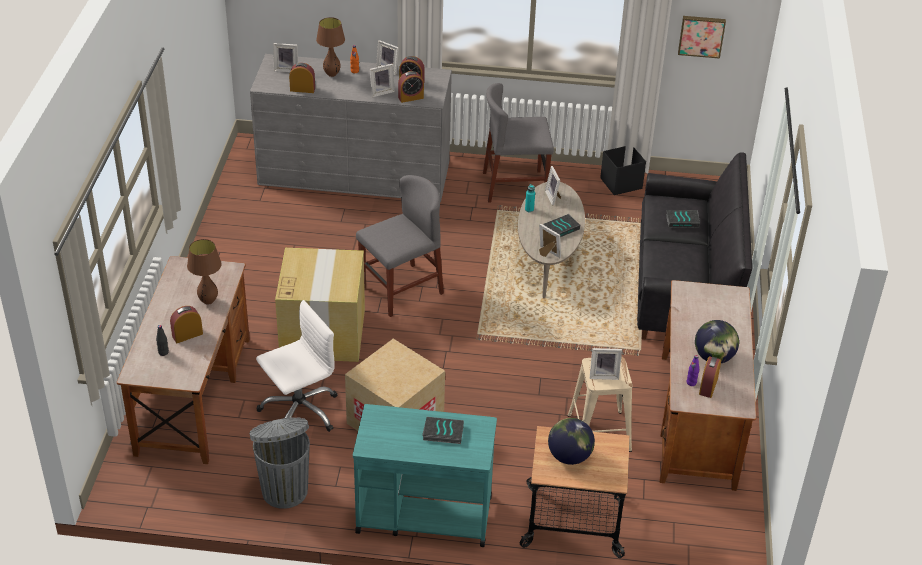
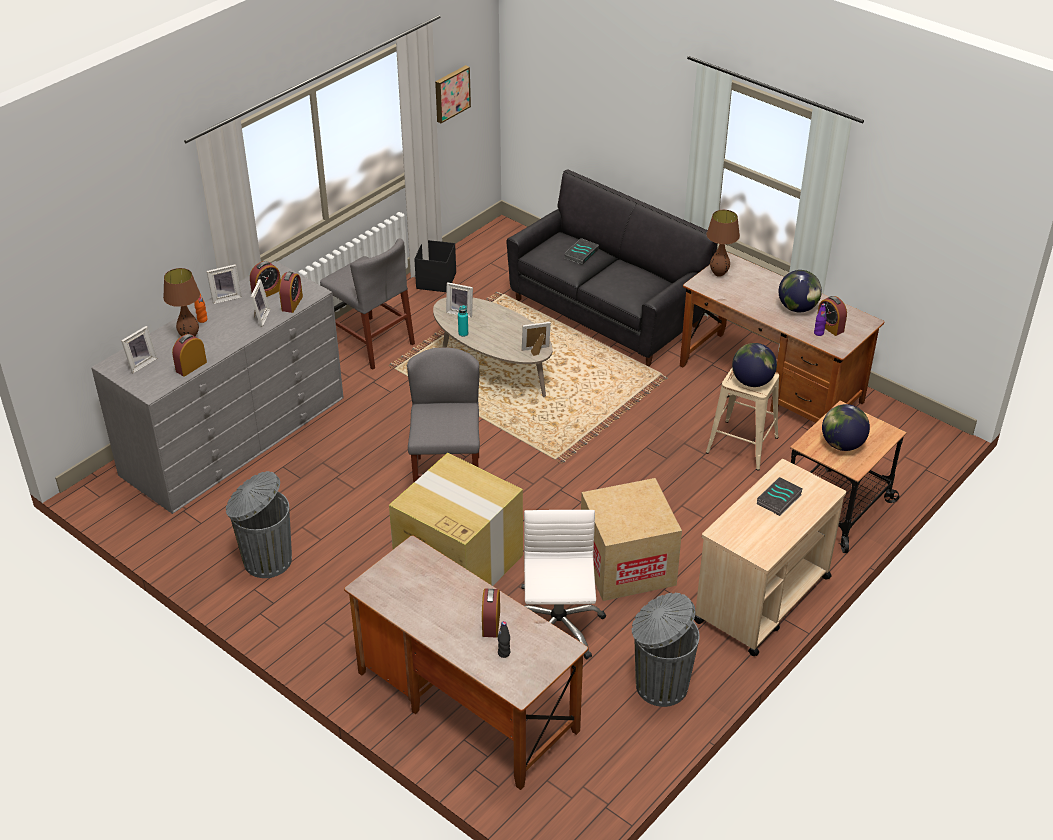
camera: 55 degrees left, 0 degrees up
brown table lamp [187,239,222,304] -> brown table lamp moved to [707,210,740,277]
turquoise cart [353,404,497,547] -> beige cart [694,459,846,656]
grey chair [483,83,554,203] -> grey chair turned 75 degrees counterclockwise [320,239,415,370]
book [544,214,580,237] -> none
picture frame [590,348,622,380] -> globe [732,343,777,387]
none -> grey trash can [226,471,292,578]

